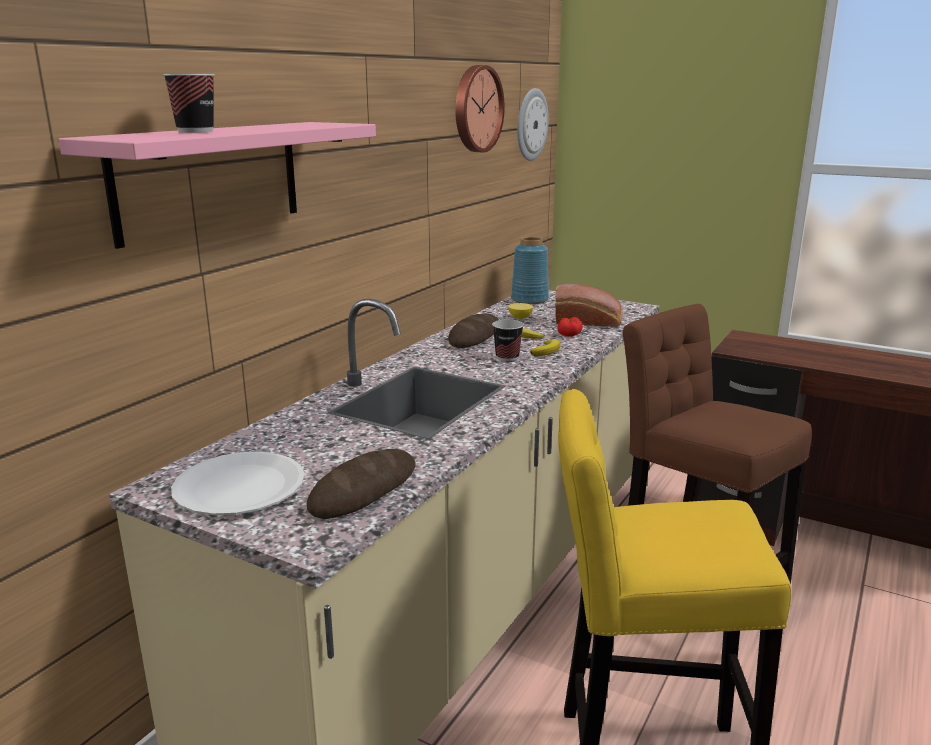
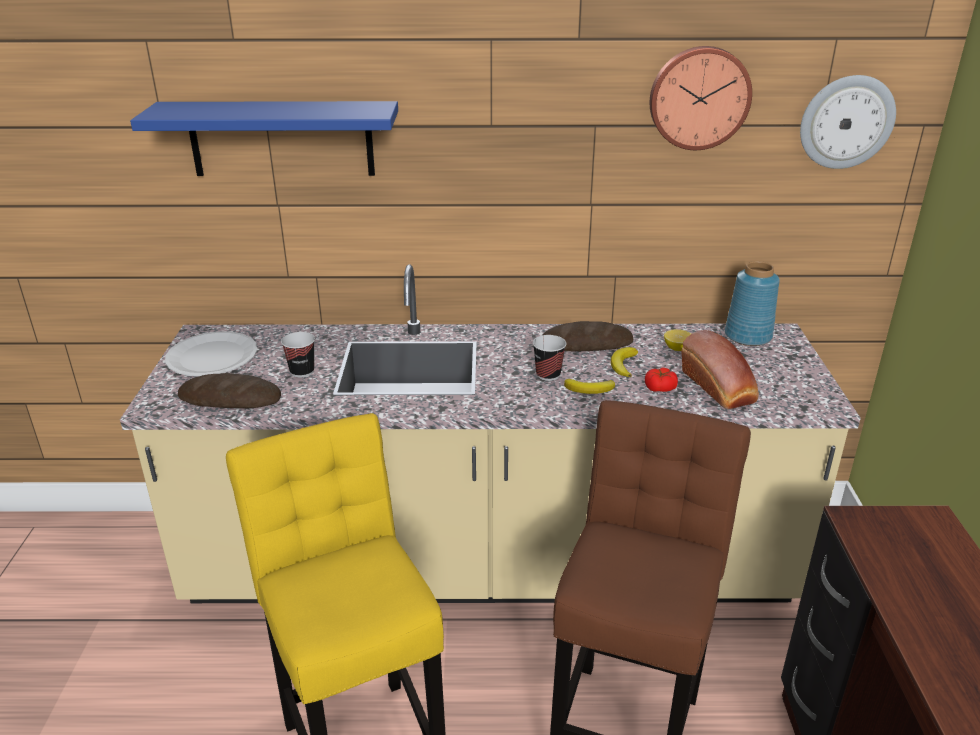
camera: 60 degrees right, 10 degrees up
pink shelf [59,122,376,249] -> blue shelf [130,101,398,176]
cup [163,74,215,133] -> cup moved to [281,332,315,377]

